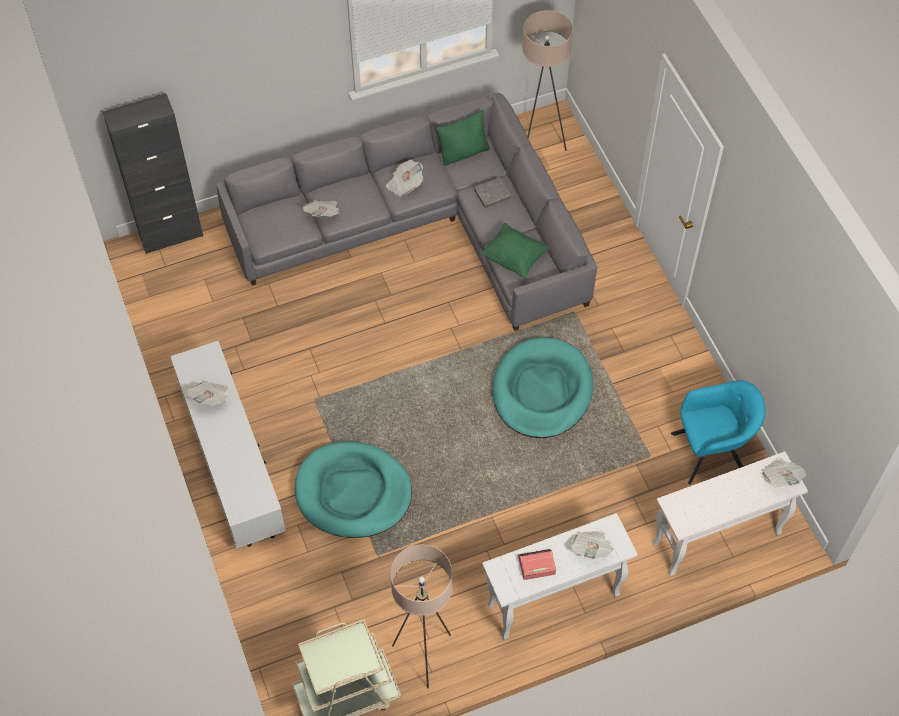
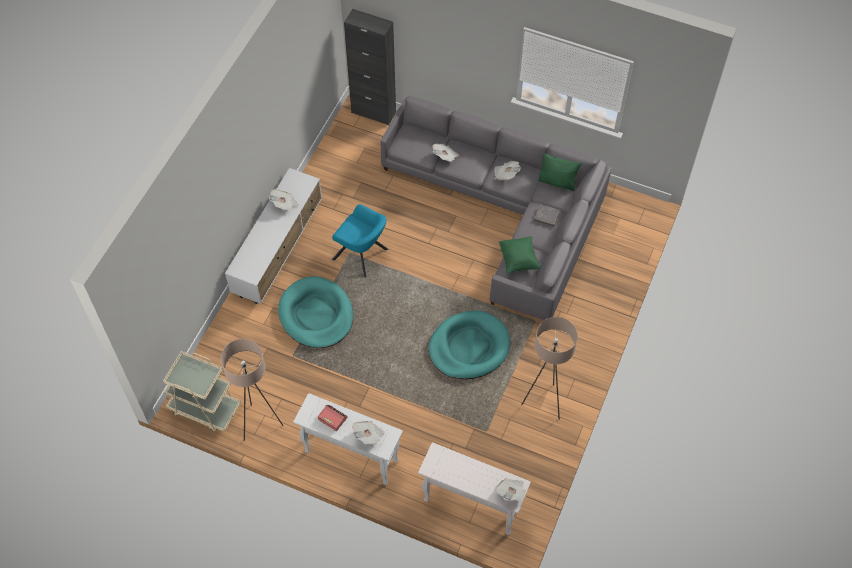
camera: 45 degrees right, 0 degrees up
beige floor lamp [522,10,573,151] -> beige floor lamp moved to [521,317,578,420]
turquoise armchair [671,380,765,484] -> turquoise armchair moved to [332,204,388,278]

